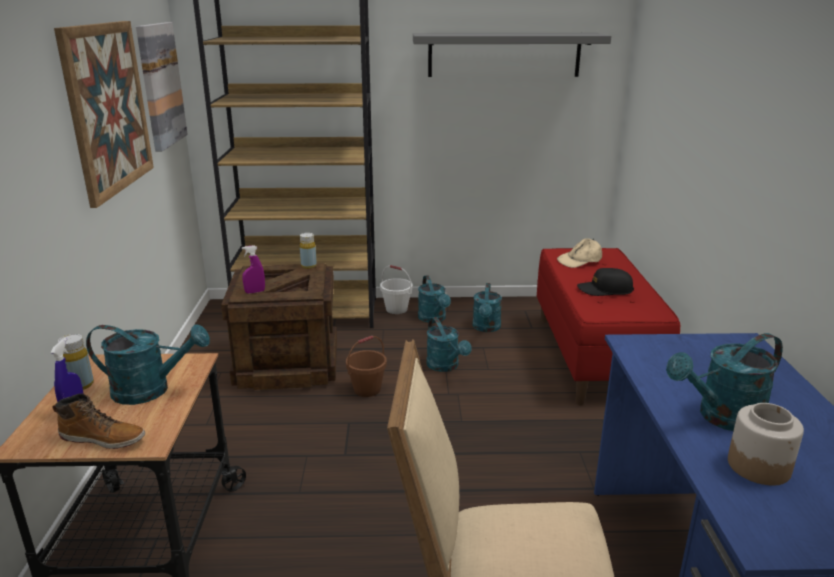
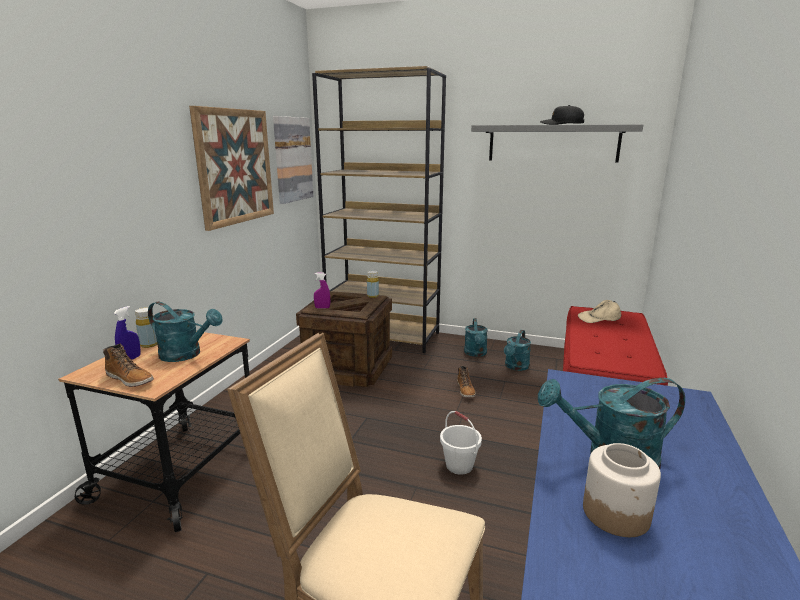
camera: 20 degrees right, 5 degrees down
brown bucket [346,336,387,397] -> none
white bucket [380,265,413,314] -> white bucket moved to [440,411,482,475]
turquoise watering can [426,317,472,372] -> boot [457,366,476,398]
black cap [577,268,634,296] -> black cap moved to [540,105,584,125]

